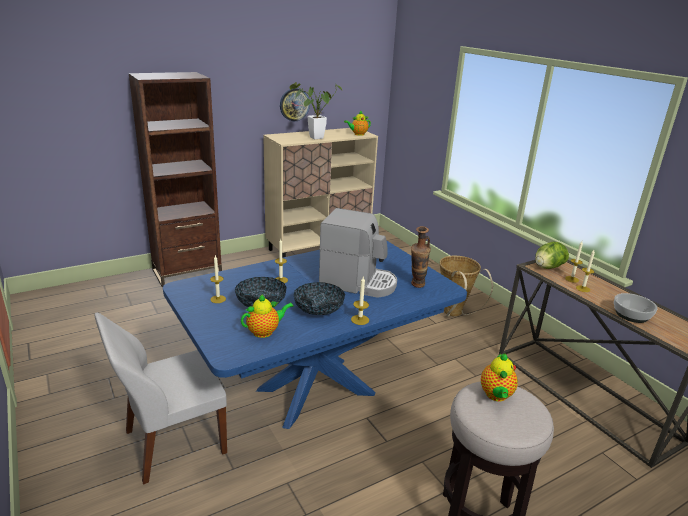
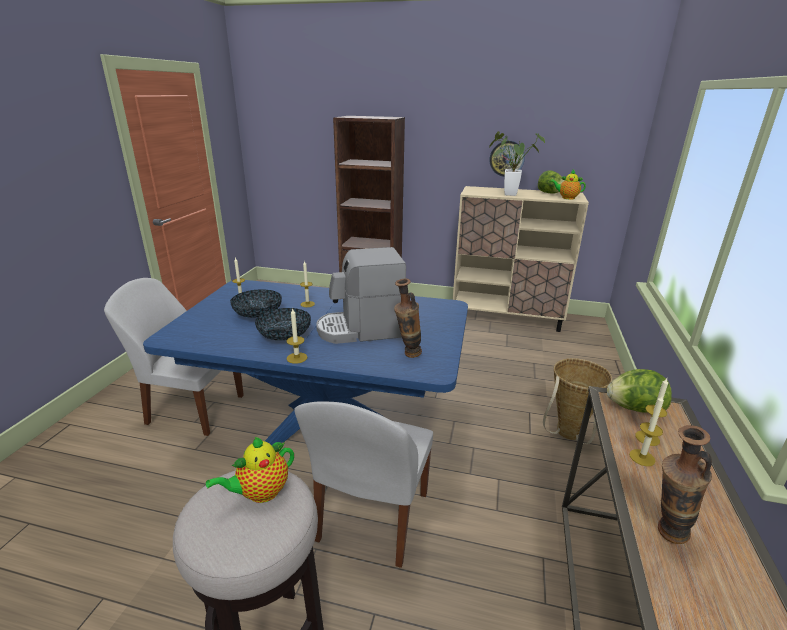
camera: 45 degrees right, 0 degrees up
teapot [241,294,293,338] -> none
coffee machine [319,208,397,298] -> coffee machine turned 105 degrees clockwise [316,247,406,344]
bowl [614,293,658,323] -> vase [658,425,712,544]
none -> white chair [294,401,433,568]
none -> lettuce [538,170,565,194]

